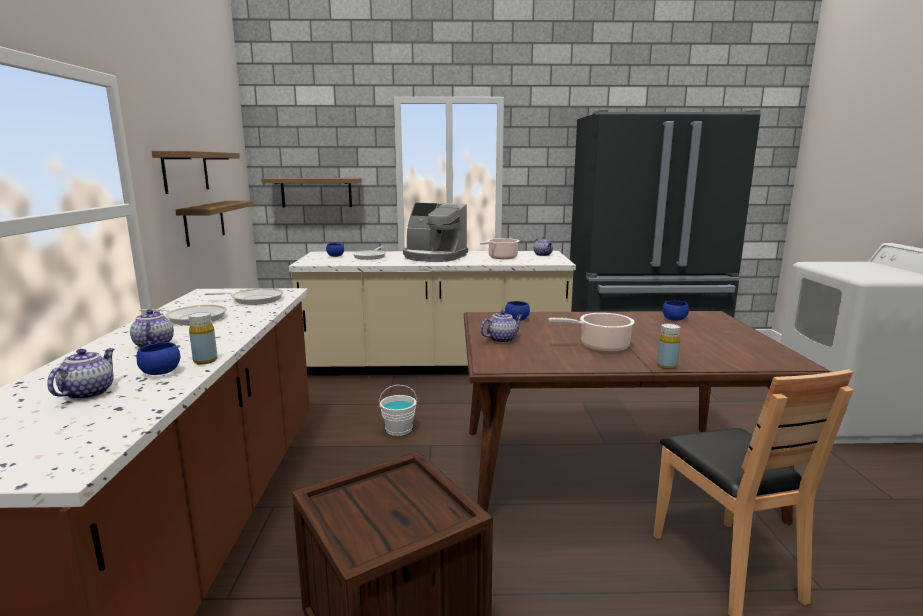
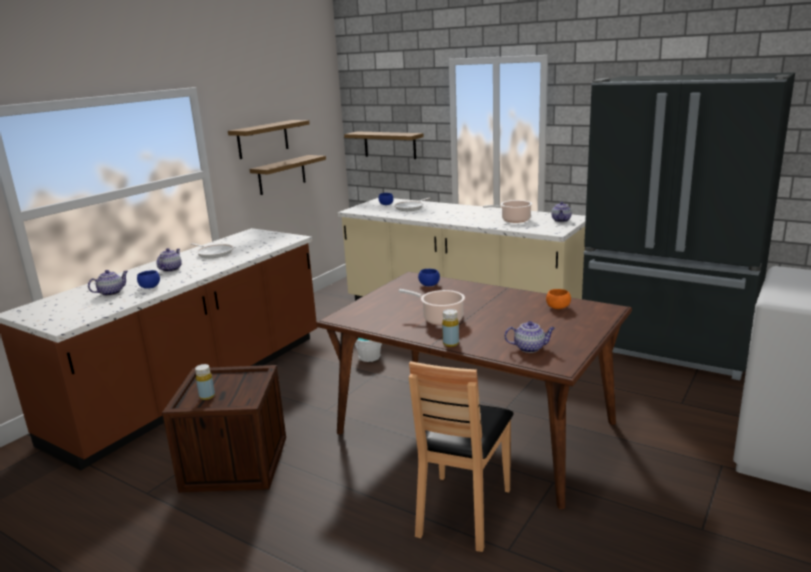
camera: 35 degrees right, 5 degrees up
yellow bottle [189,312,218,364] -> yellow bottle moved to [195,364,215,400]
frying pan [205,288,284,305] -> none
coffee machine [403,203,468,262] -> none
teapot [480,310,523,343] -> teapot moved to [504,321,555,353]
blue bowl [662,301,689,321] -> orange bowl [546,289,571,309]

